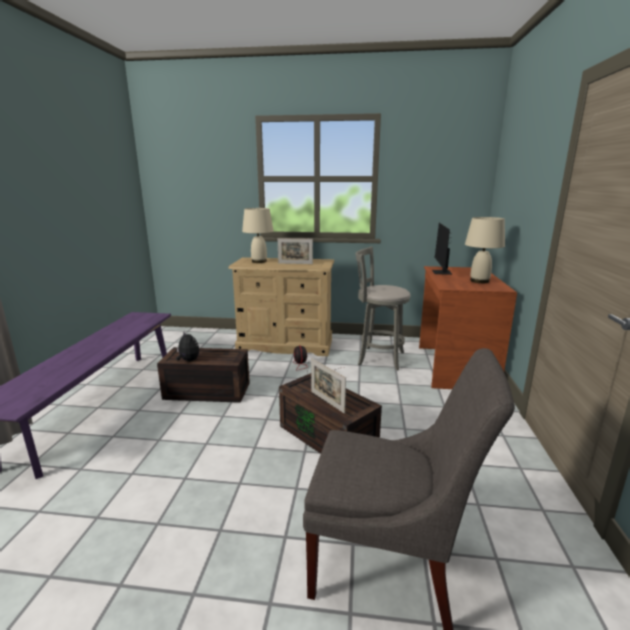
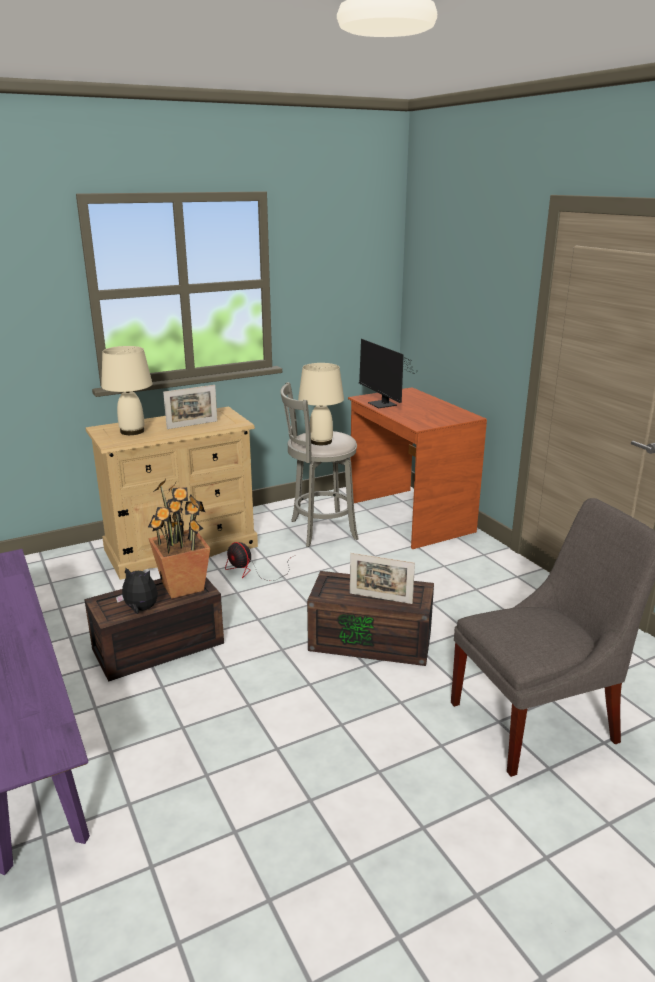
camera: 35 degrees left, 5 degrees up
beige table lamp [465,217,505,283] -> beige table lamp moved to [298,363,344,445]
none -> potted plant [148,479,210,599]

